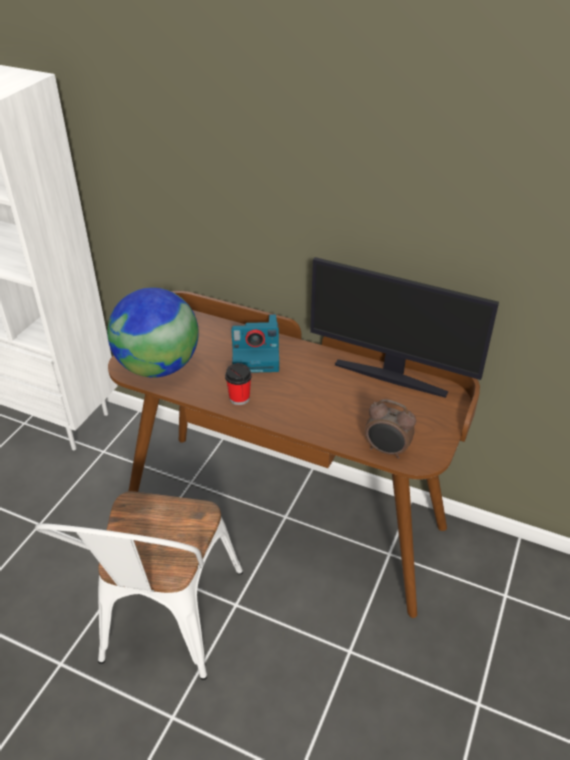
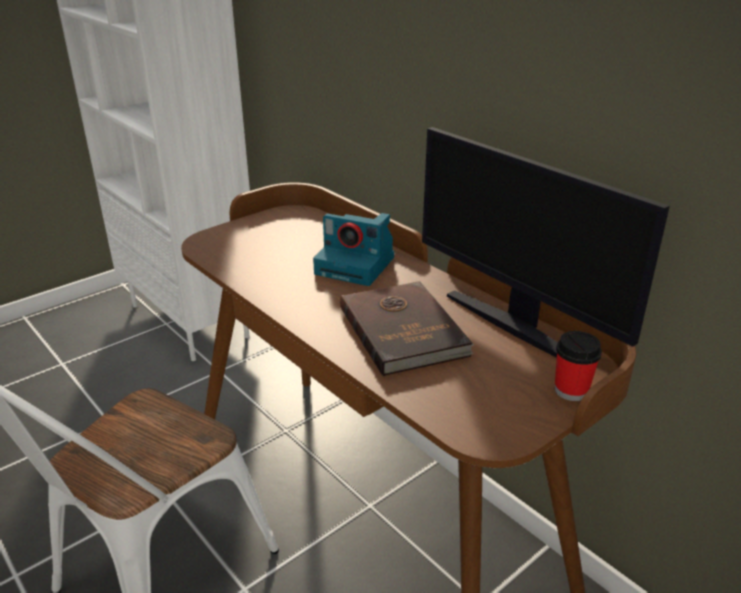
camera: 25 degrees right, 10 degrees down
globe [107,288,199,378] -> none
cup [225,363,252,405] -> cup moved to [555,331,602,401]
alarm clock [364,399,416,459] -> none
none -> brown book [340,281,474,376]

